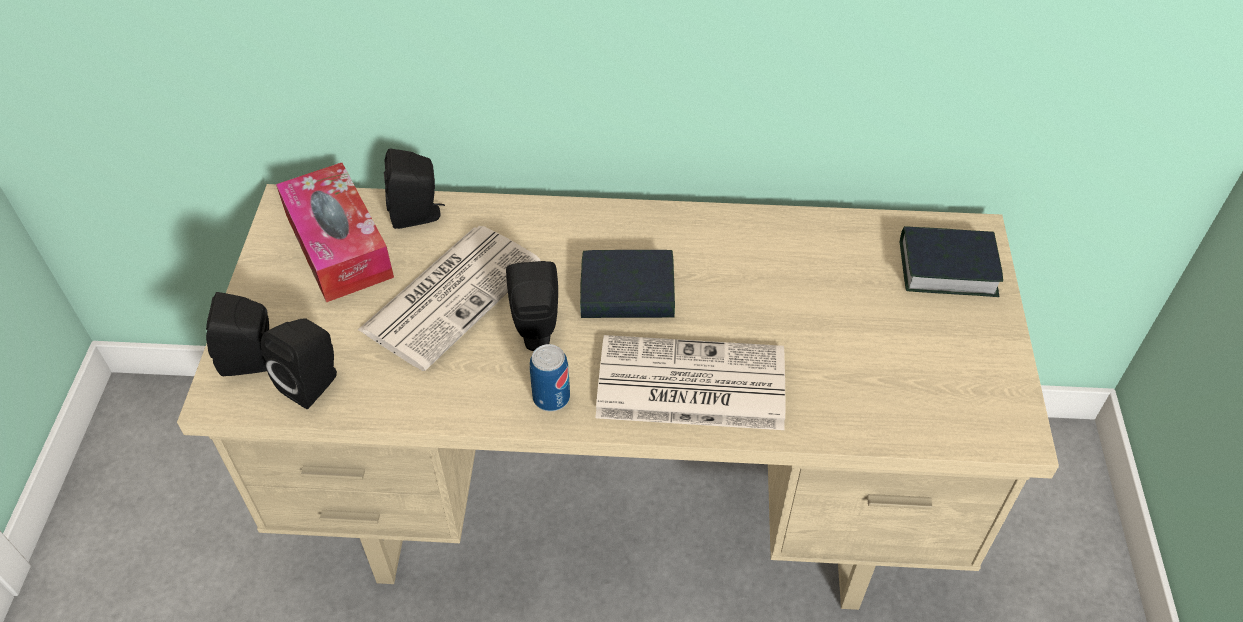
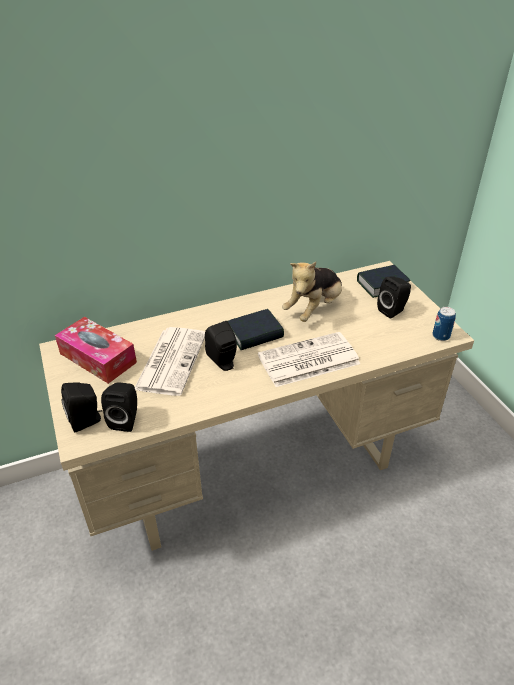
camera: 25 degrees left, 10 degrees down
black speaker [384,149,445,229] -> black speaker moved to [377,277,411,319]
can [530,344,570,411] -> can moved to [432,307,456,341]
none -> plush toy [282,262,342,322]

